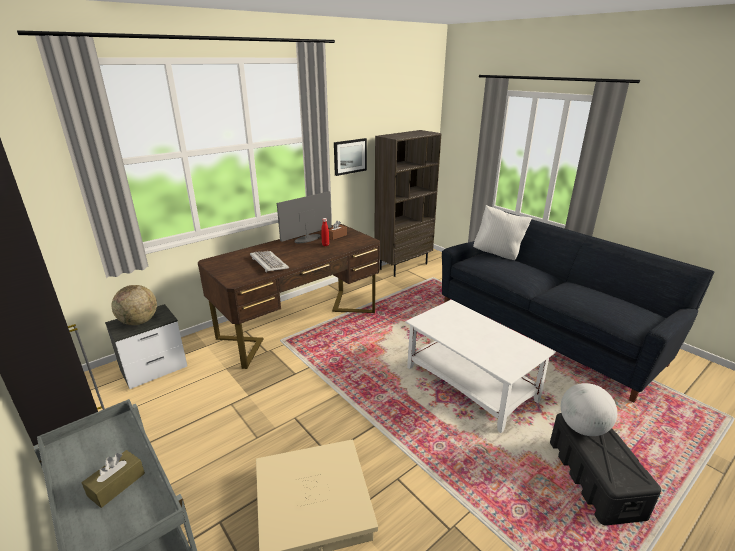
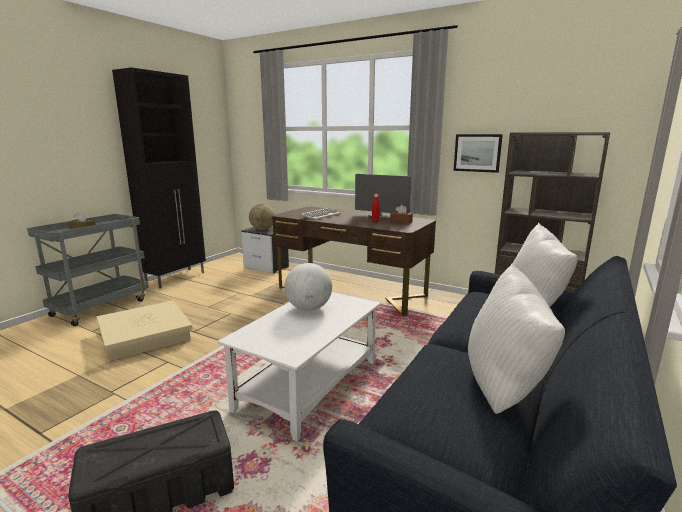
camera: 70 degrees right, 10 degrees down
globe [561,383,617,436] -> globe moved to [284,263,332,311]
none -> white pillow [468,264,565,414]

